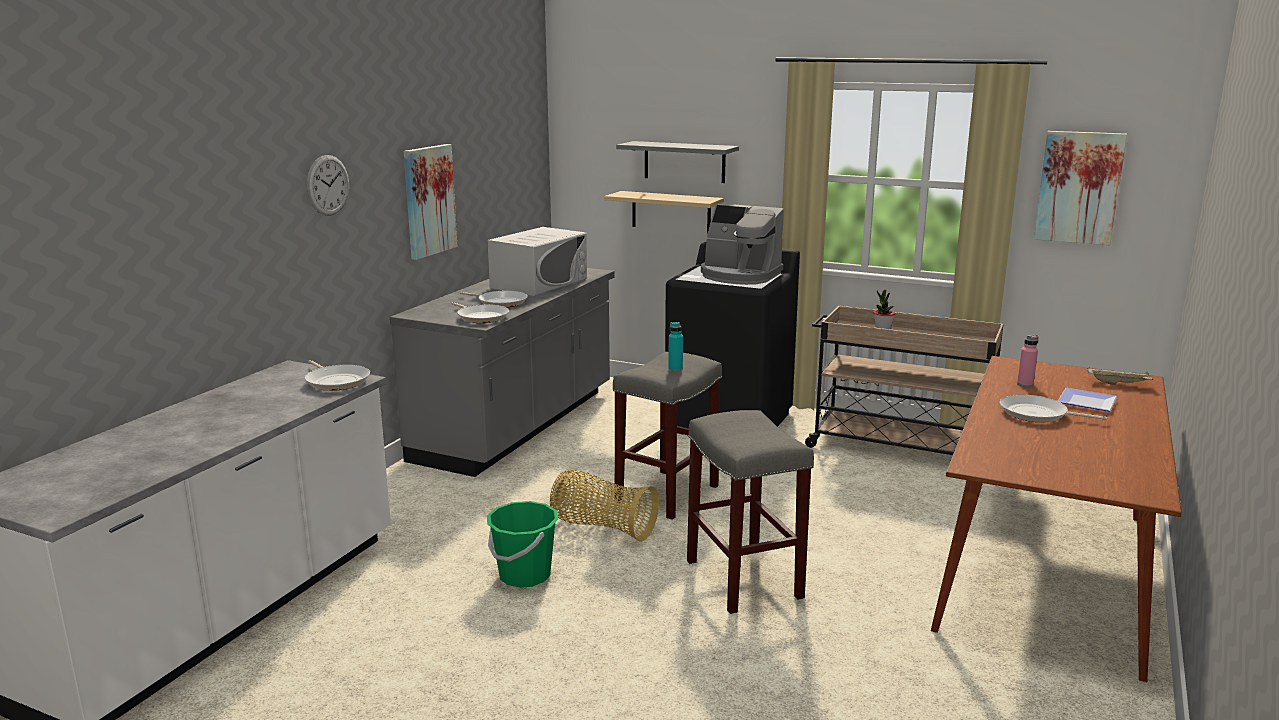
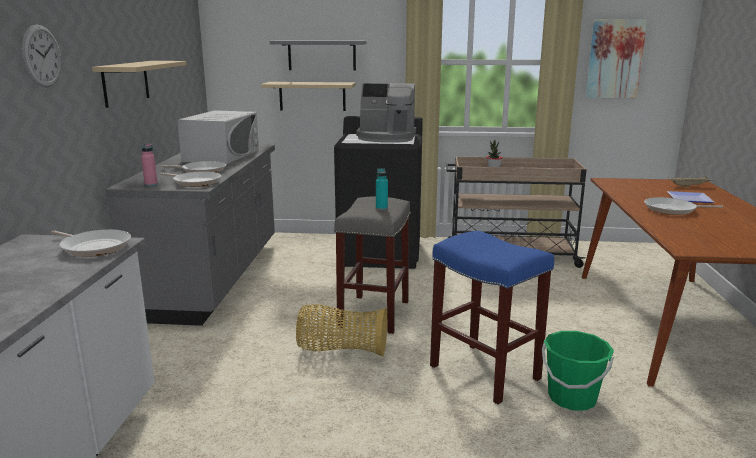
camera: 20 degrees left, 0 degrees up
picture [404,144,457,260] -> beige shelf [92,61,187,108]
green bucket [487,501,559,588] -> green bucket moved to [542,331,614,410]
grey stool [687,410,814,614] -> blue stool [430,231,554,404]
pink bottle [1017,335,1038,387] -> pink bottle moved to [141,144,158,186]

